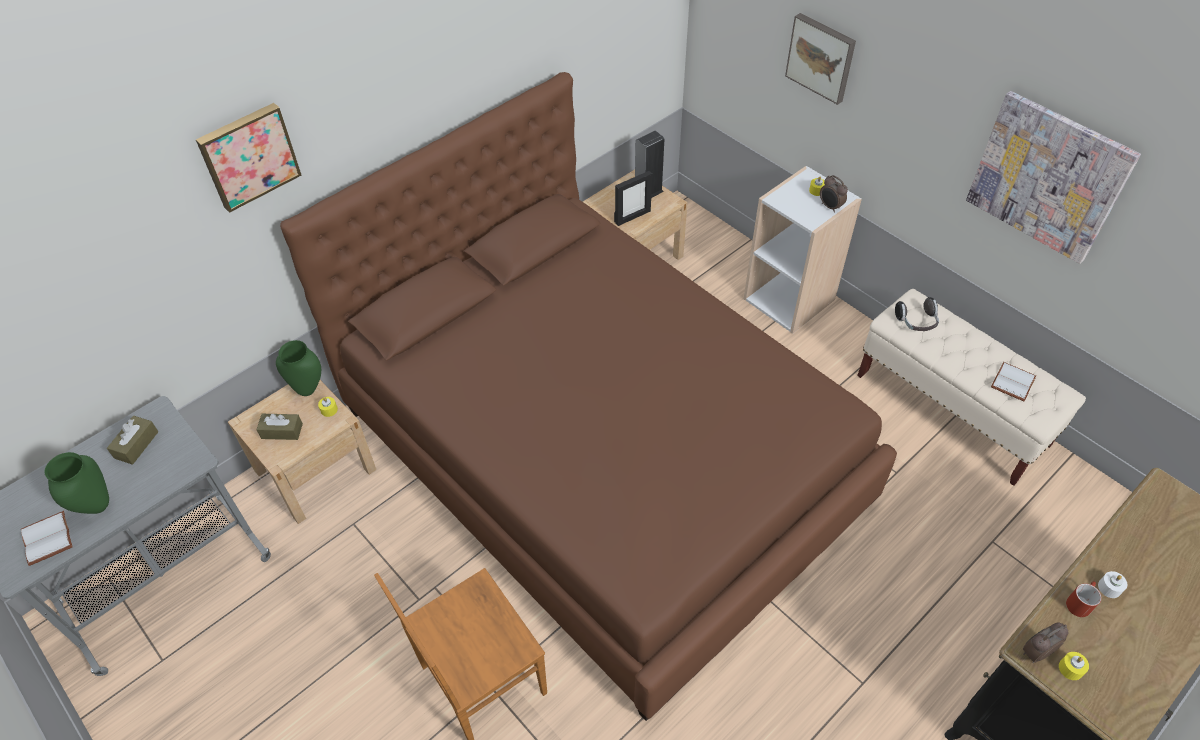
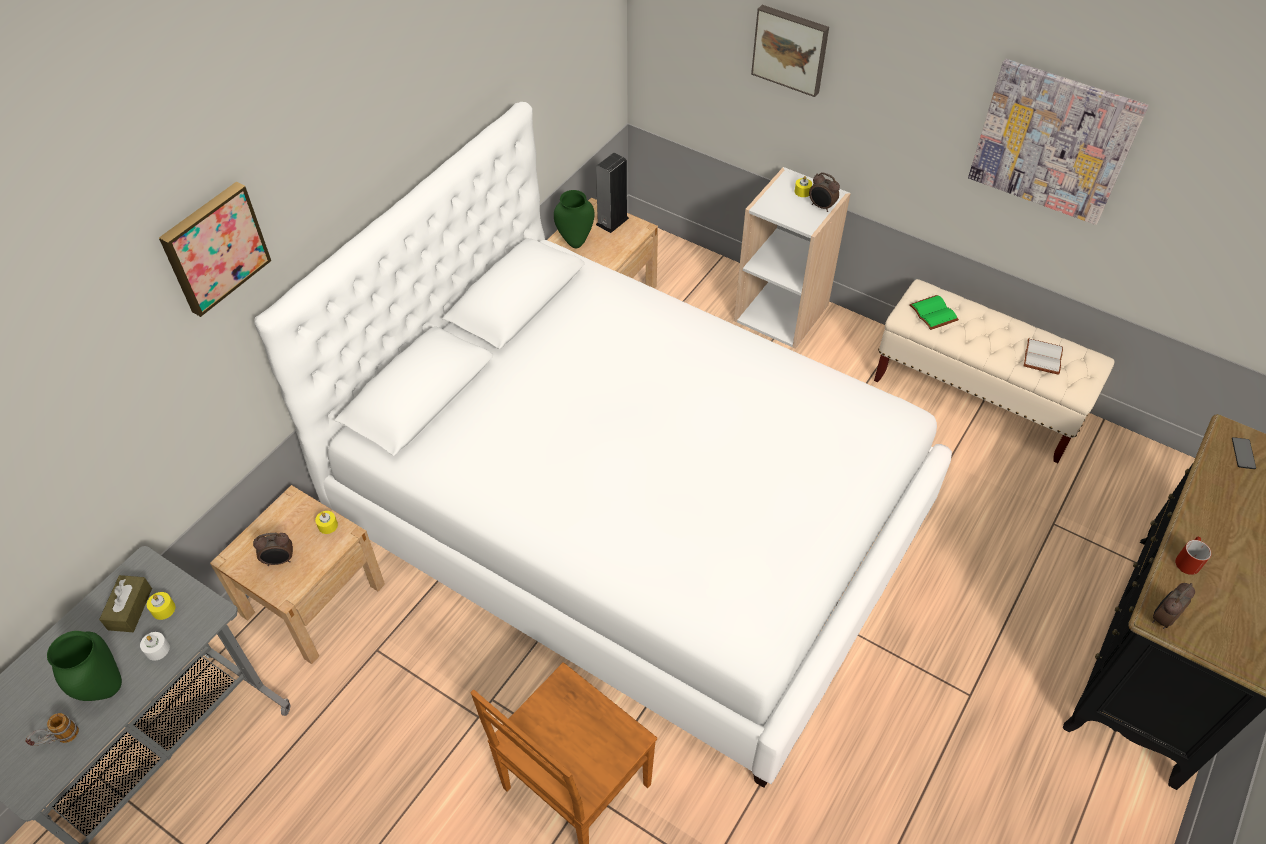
camera: 15 degrees left, 0 degrees up
white book [21,511,73,566] -> mug [25,713,79,746]
brown tissue box [256,414,303,440] -> alarm clock [253,533,293,566]
green vase [276,340,321,396] -> green vase moved to [554,190,594,248]
brown bed [280,72,897,721] -> white bed [254,102,952,788]
picture frame [614,171,652,226] -> none
headphones [895,297,939,331] -> green book [909,295,959,330]
yellow candle [1059,652,1089,680] -> yellow candle moved to [147,592,175,620]
white candle [1098,571,1127,598] -> white candle moved to [140,632,170,660]
none -> phone [1232,437,1256,469]

